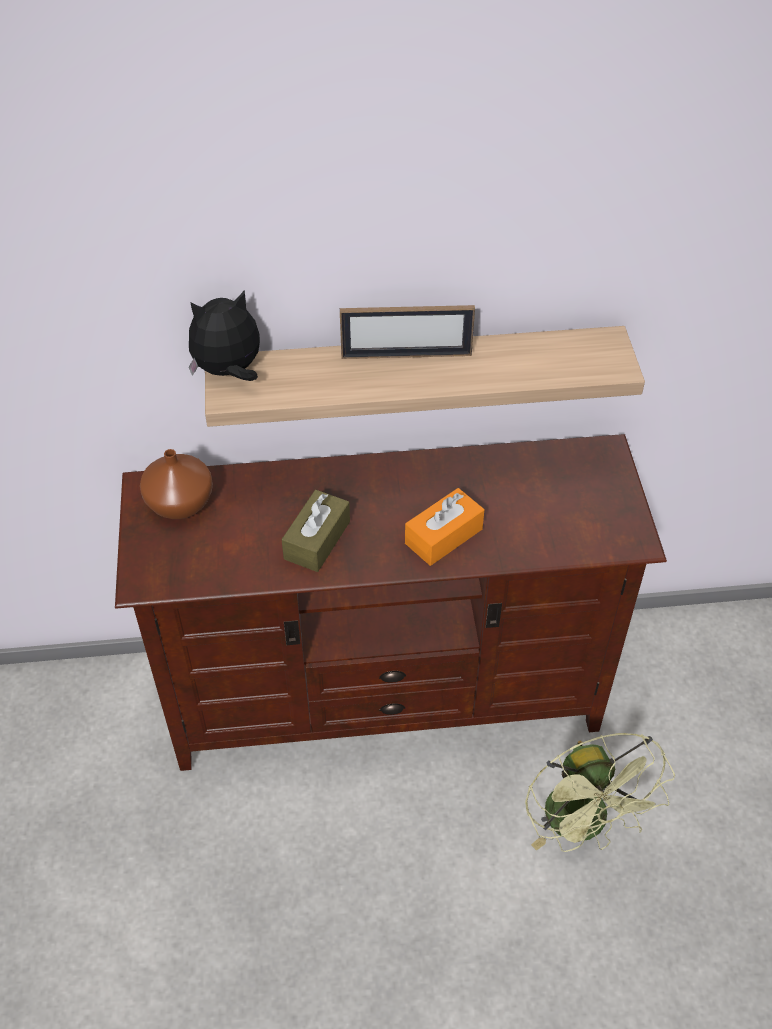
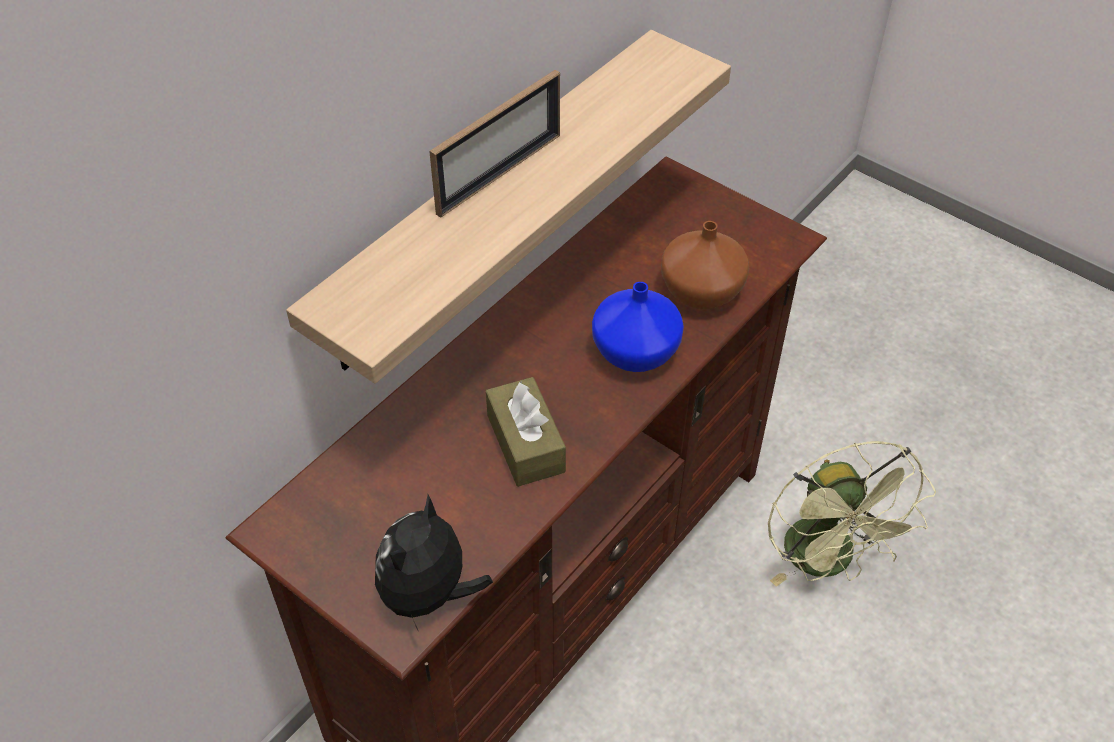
camera: 45 degrees left, 0 degrees up
brown vase [140,449,213,519] -> brown vase moved to [661,221,749,309]
plush toy [189,291,260,381] -> plush toy moved to [375,494,493,632]
orange tissue box [405,488,484,566] -> blue vase [592,282,684,372]
green fan [525,733,675,852] -> green fan turned 45 degrees clockwise [768,441,936,587]

